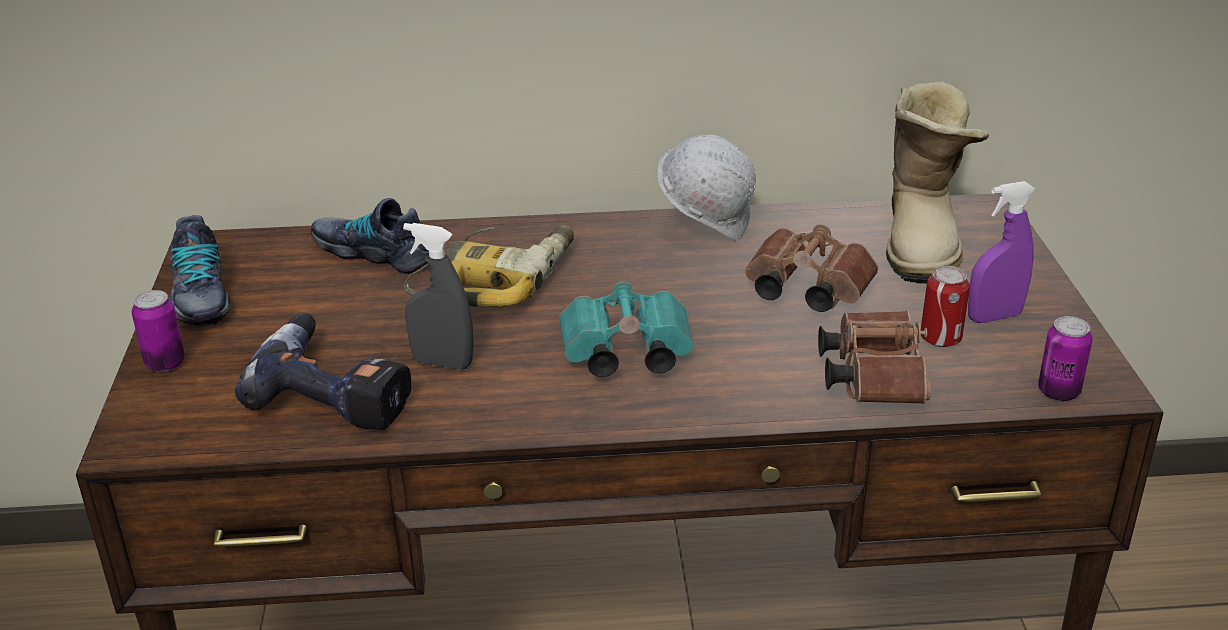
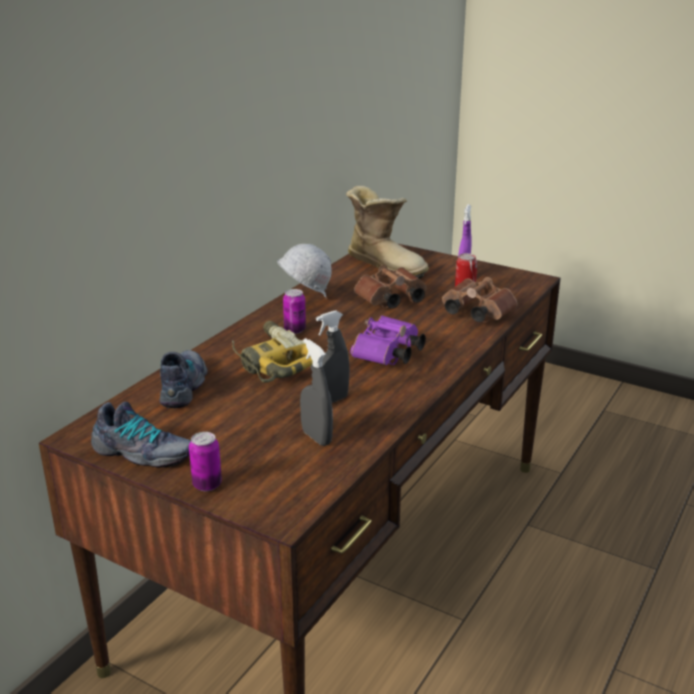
camera: 55 degrees left, 5 degrees down
power drill [235,313,411,431] -> grey spray bottle [300,338,333,446]
shoe [311,198,429,274] -> shoe turned 120 degrees clockwise [159,350,208,408]
turquoise binoculars [559,282,694,377] -> purple binoculars [350,315,426,365]
can [1038,316,1093,401] -> can moved to [283,289,306,334]

